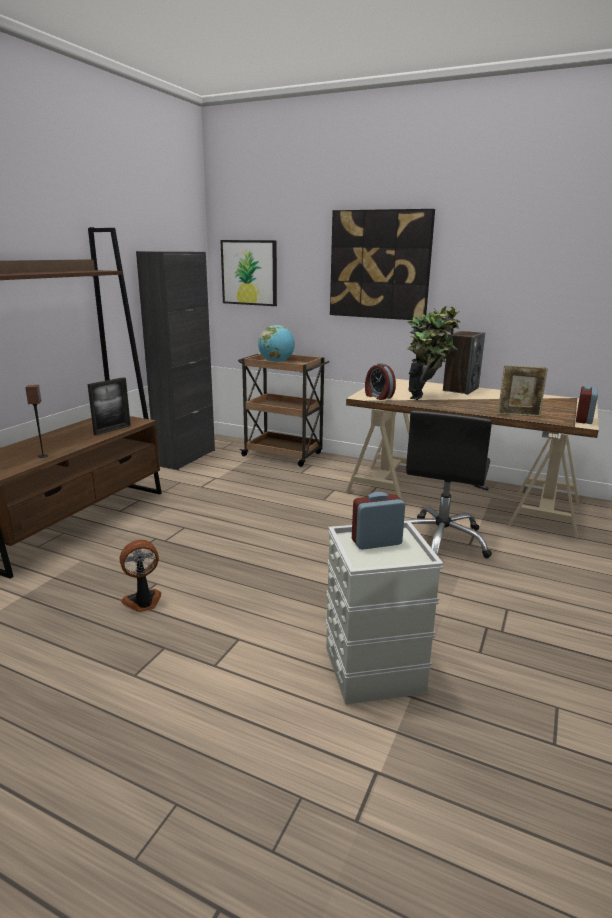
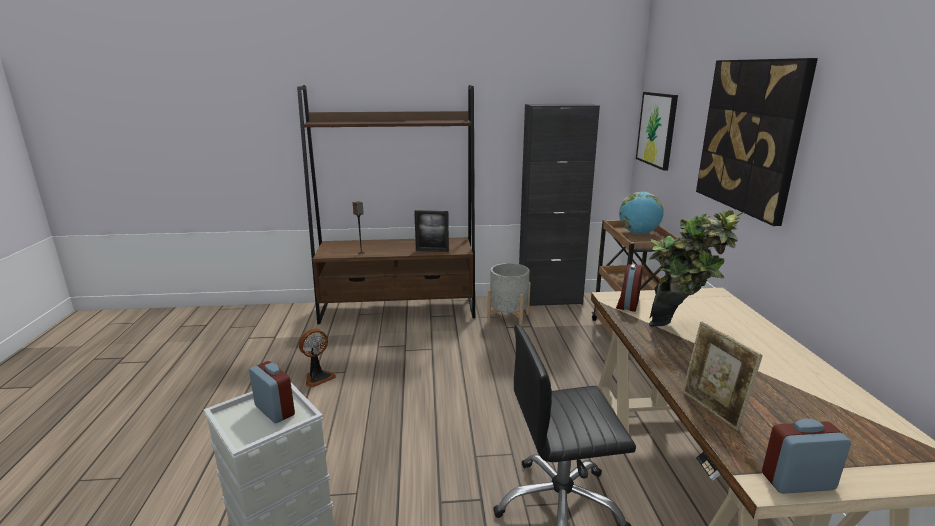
camera: 60 degrees right, 0 degrees up
fan [119,540,161,612] -> fan turned 105 degrees clockwise [299,328,336,388]
speaker [443,331,485,395] -> none
none -> grey planter [487,263,531,326]

